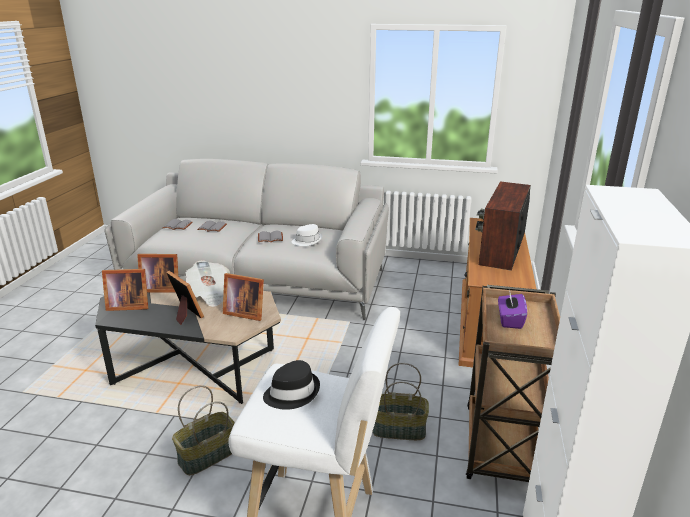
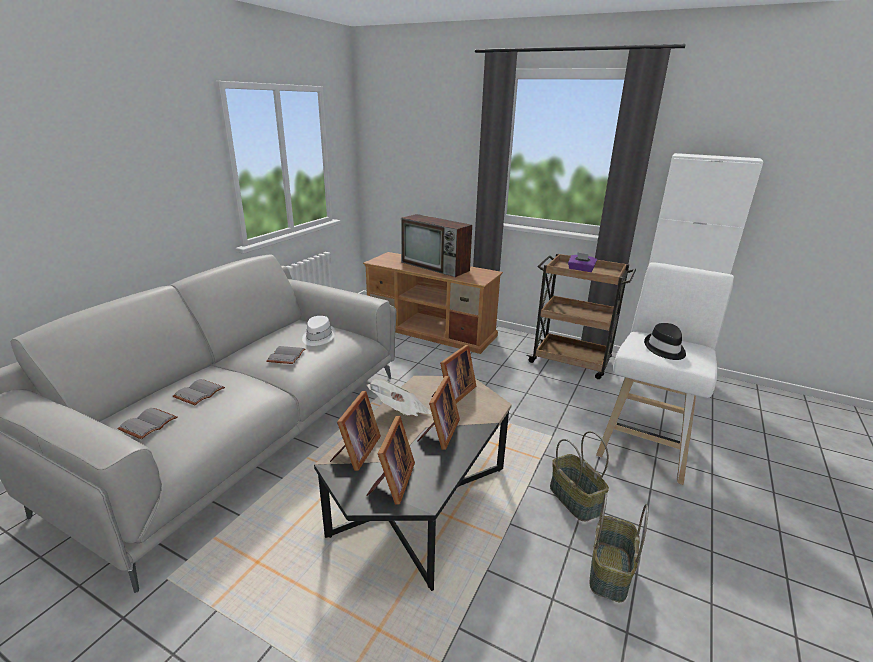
camera: 75 degrees left, 0 degrees up
picture frame [166,271,204,325] -> picture frame turned 135 degrees clockwise [417,376,460,450]
basket [373,363,429,440] -> basket moved to [590,493,648,602]

